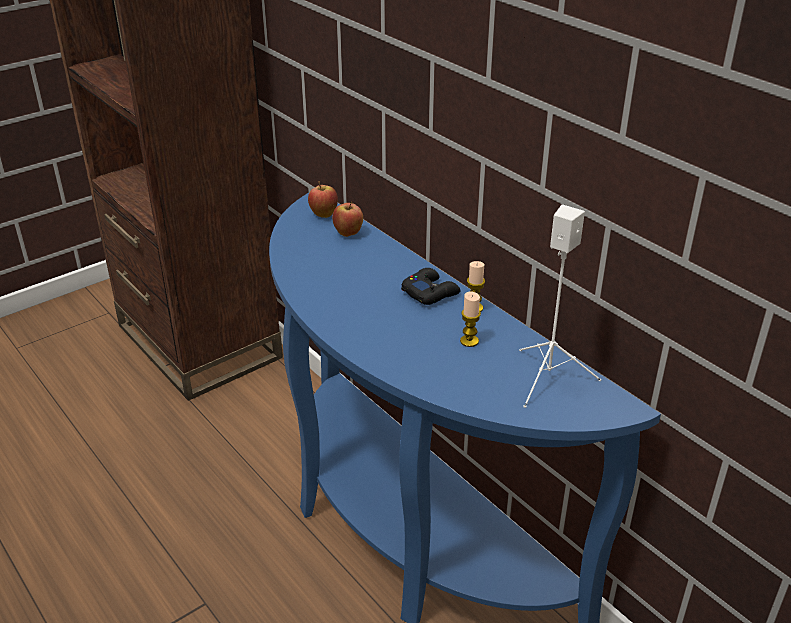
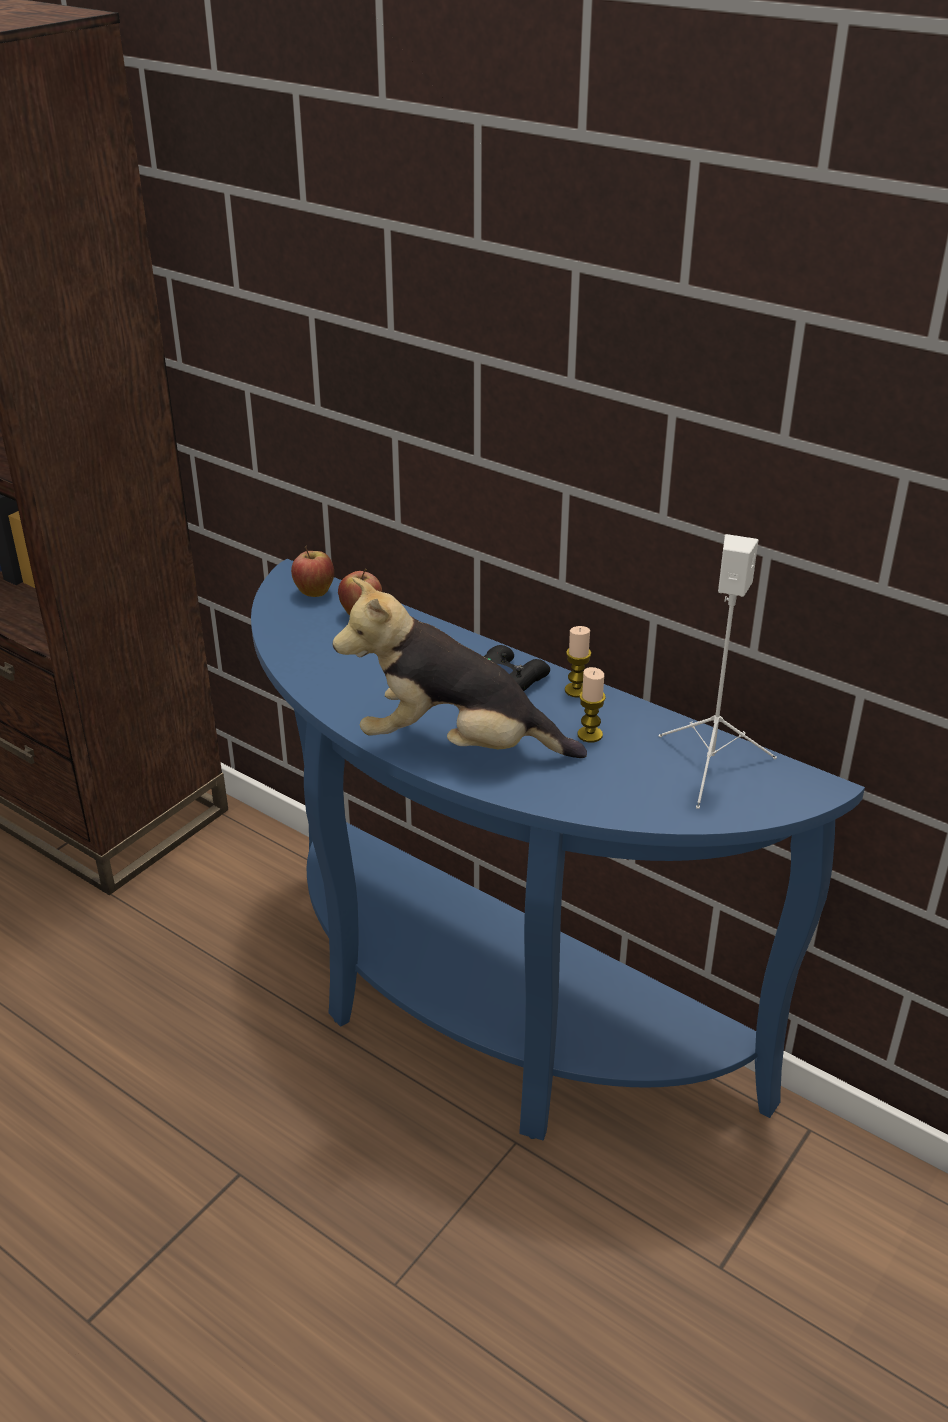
camera: 15 degrees left, 0 degrees up
none -> plush toy [333,577,587,758]

